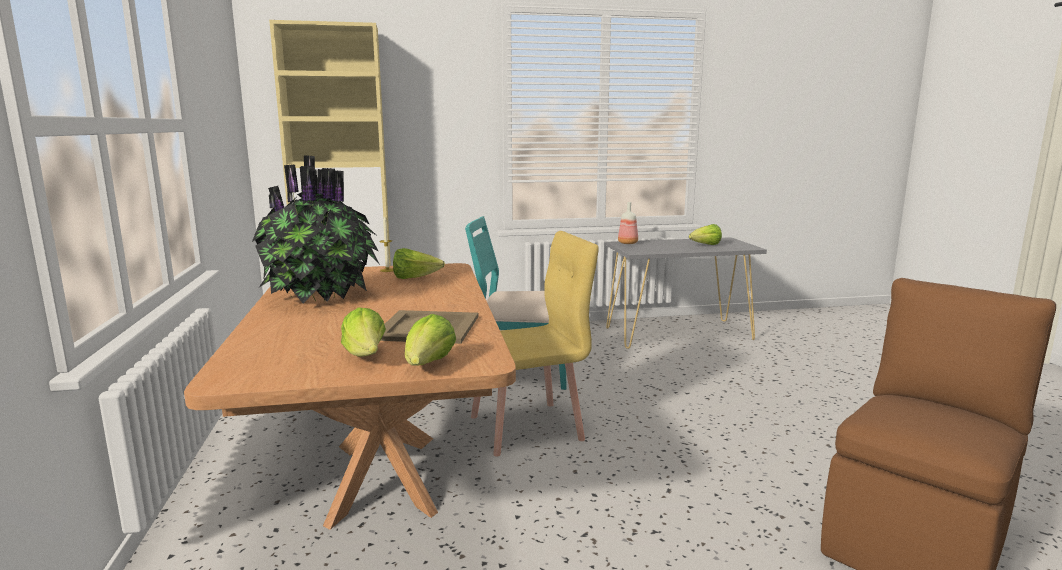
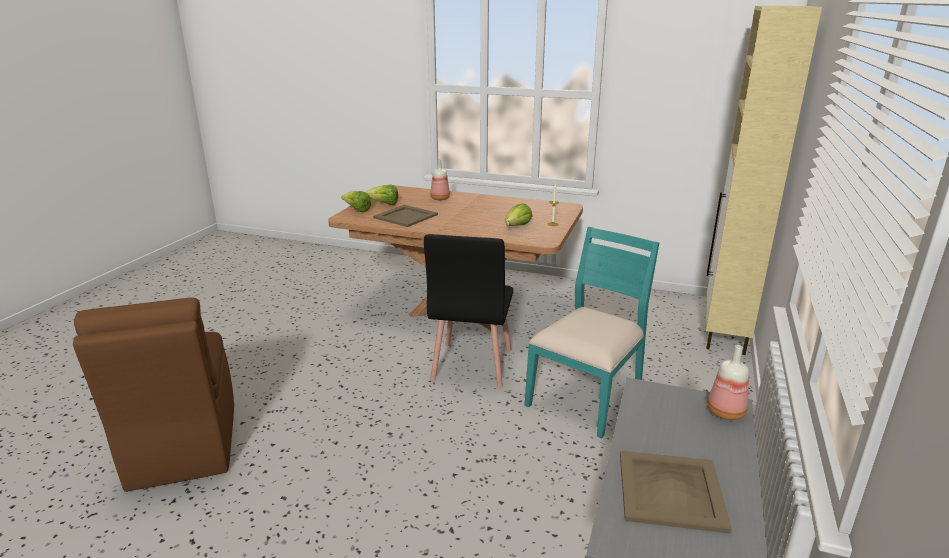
camera: 120 degrees right, 10 degrees up
potted plant [252,155,379,303] -> none
yellow chair [471,231,599,457] -> black chair [424,234,513,388]
lettuce [689,224,722,245] -> beige tray [620,451,732,534]
none -> bottle [430,159,450,200]

